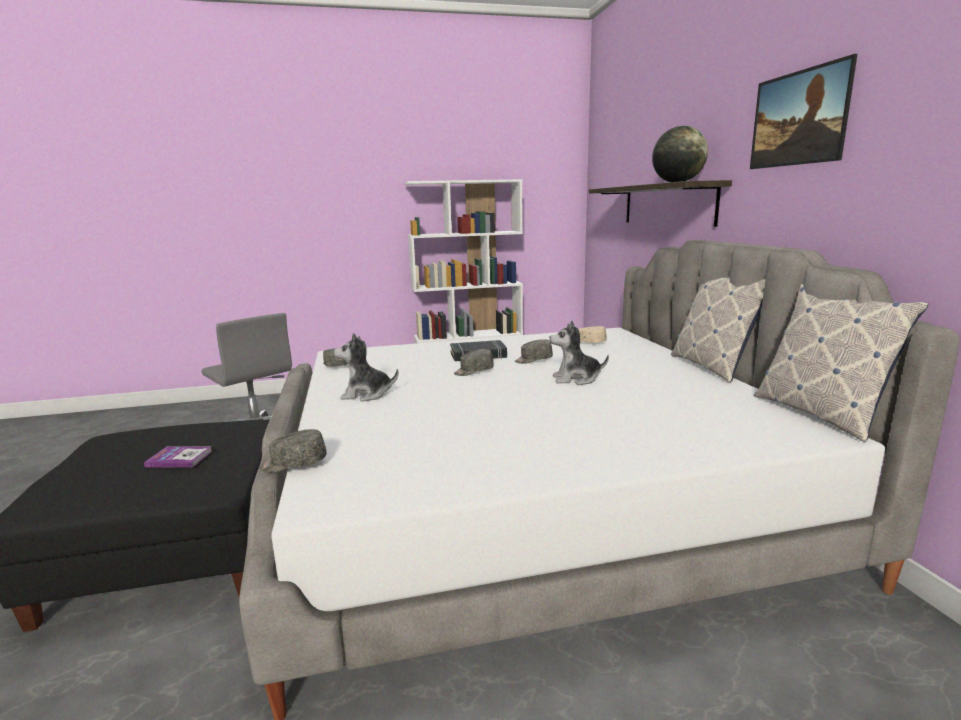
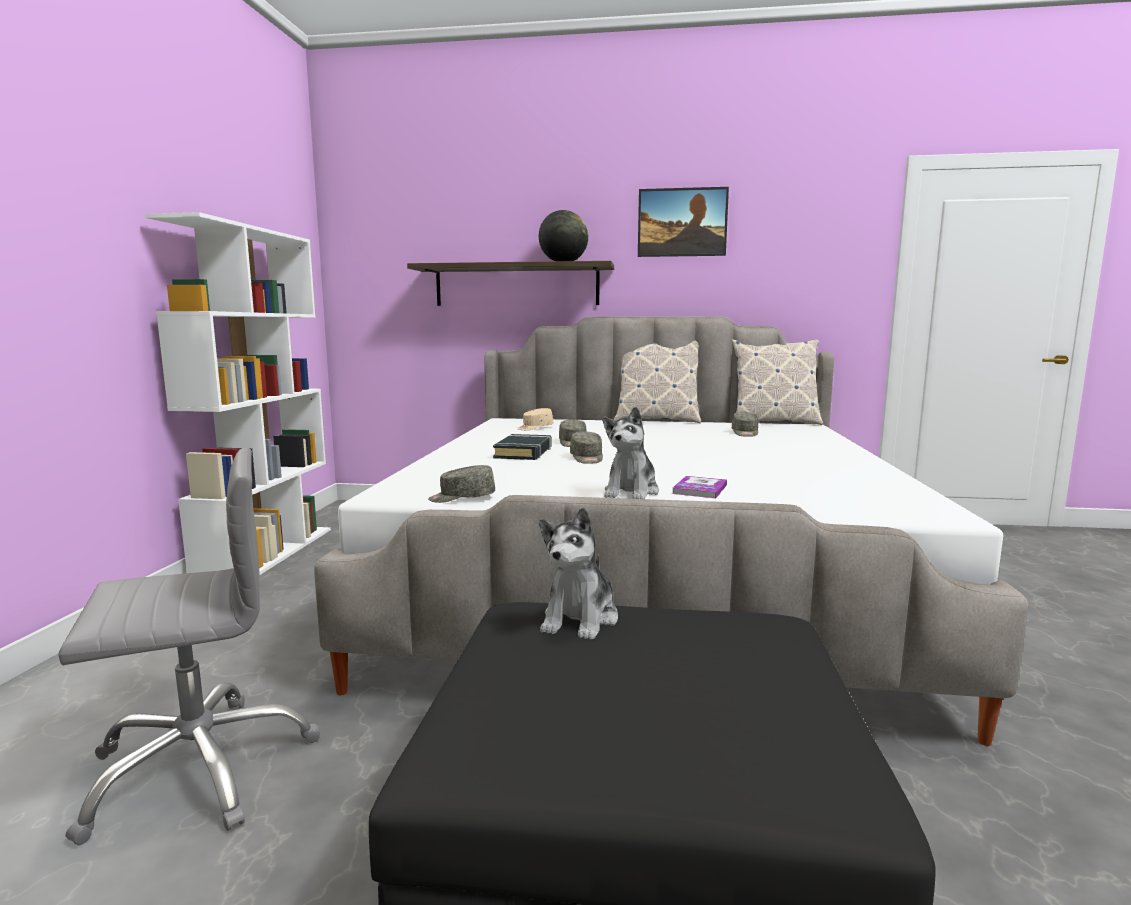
camera: 70 degrees left, 5 degrees down
book [144,447,212,467] -> book moved to [672,476,727,498]
grey cap [259,429,327,473] -> grey cap moved to [732,412,758,436]
plush toy [550,321,609,385] -> plush toy moved to [539,507,618,639]

